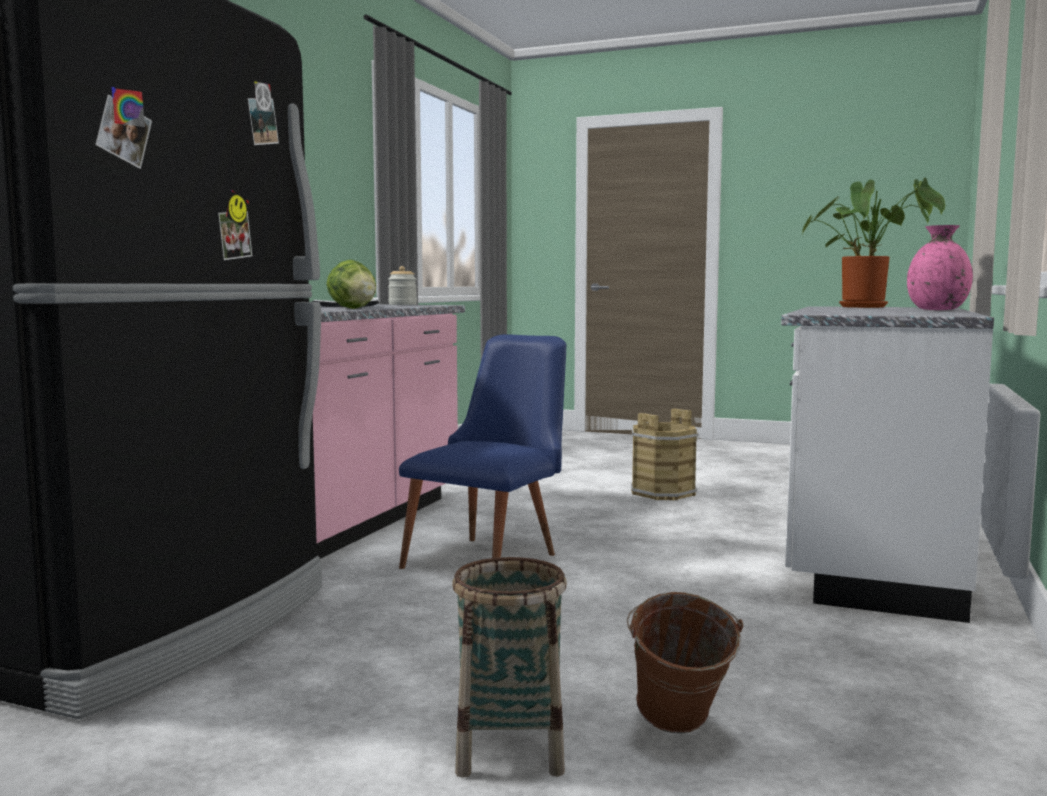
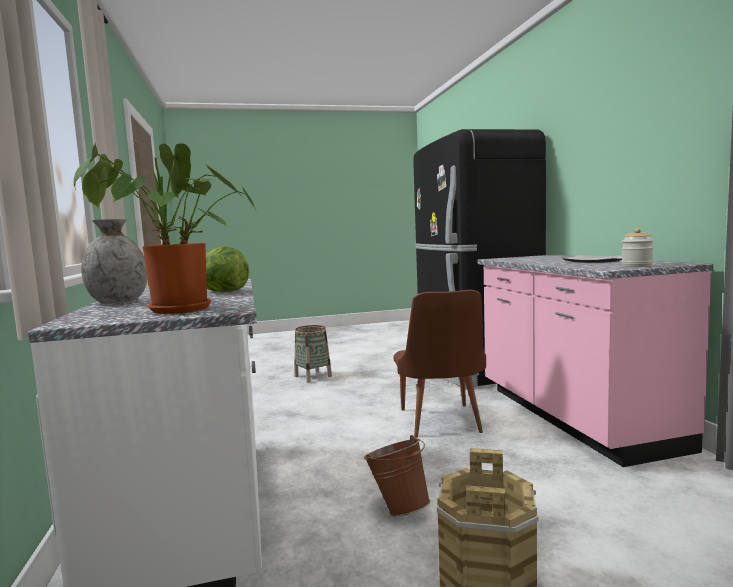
camera: 145 degrees right, 0 degrees up
lettuce [326,260,376,309] -> lettuce moved to [206,246,249,292]
blue chair [399,334,566,569] -> brown chair [393,290,486,438]
brown bucket [627,592,743,734] -> brown bucket moved to [364,435,430,516]
pink vase [907,225,973,310] -> grey vase [81,219,148,303]

